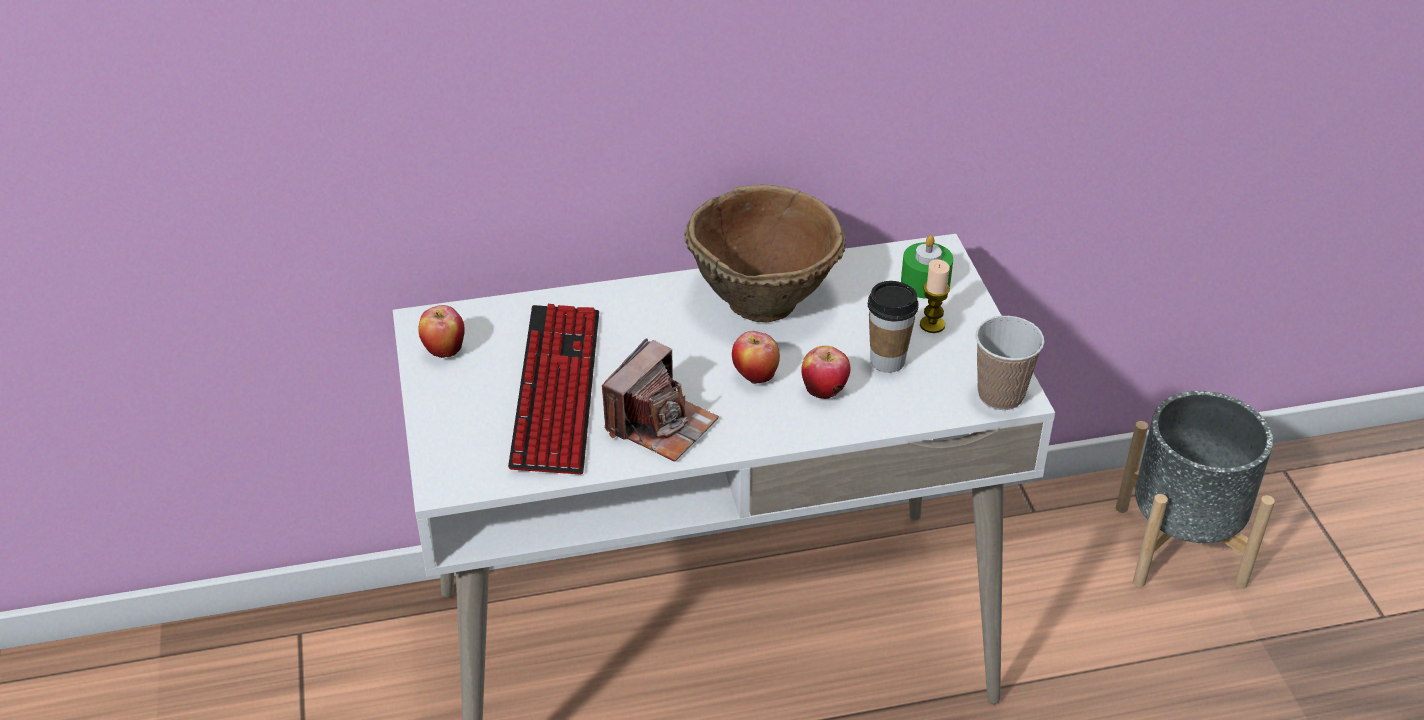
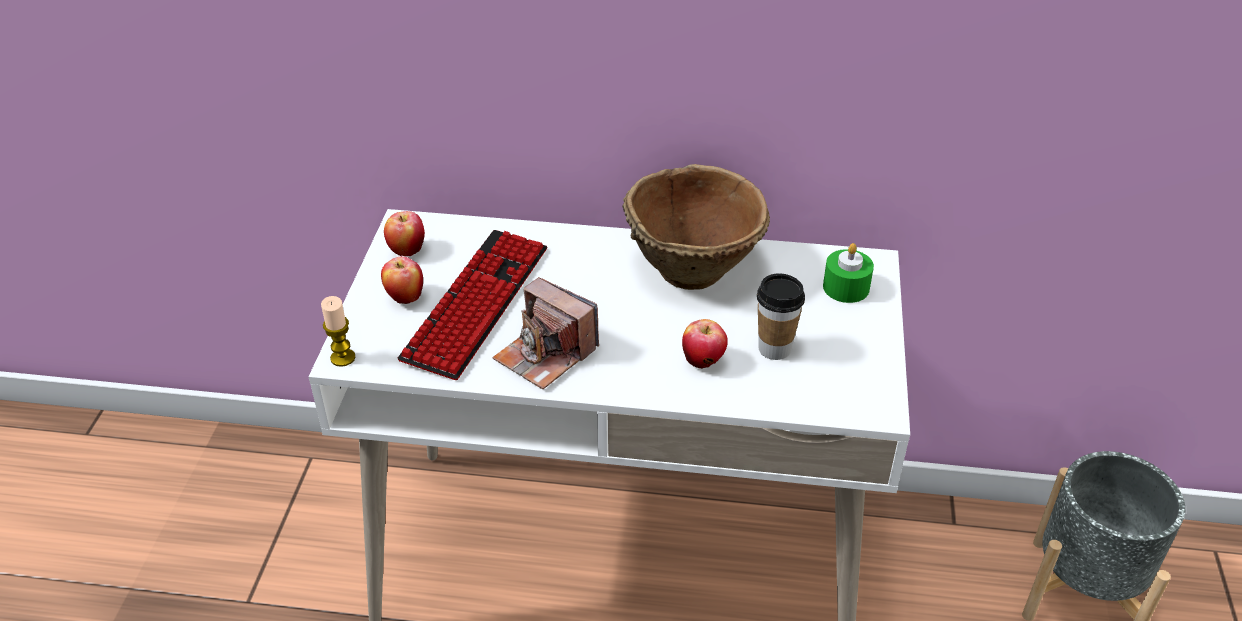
camera: 20 degrees right, 0 degrees up
camera [602,338,719,462] -> camera turned 75 degrees clockwise [492,278,599,389]
apple [732,331,780,384] -> apple moved to [381,256,423,304]
candle [920,259,950,333] -> candle moved to [321,296,356,367]
cup [976,316,1045,410] -> none

